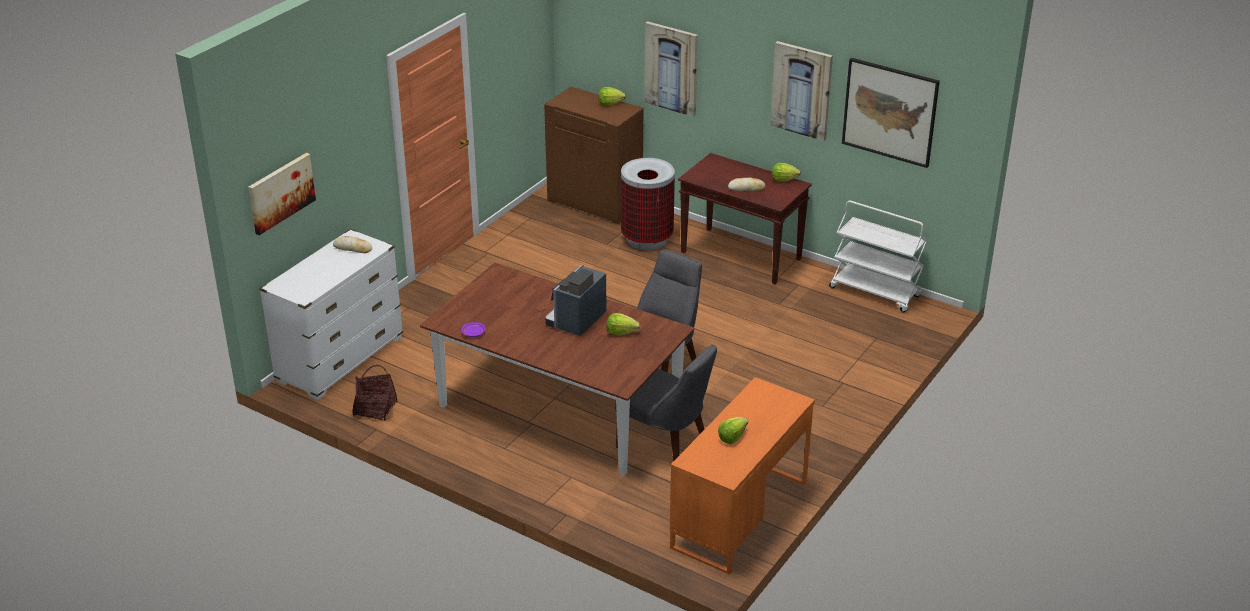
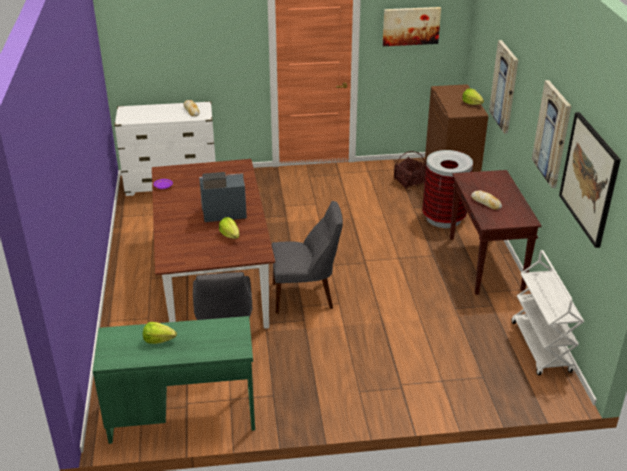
camera: 50 degrees right, 0 degrees up
picture [248,153,316,235] -> picture moved to [383,7,441,46]
basket [352,365,397,421] -> basket moved to [394,151,426,189]
orange desk [670,377,815,575] -> green desk [93,316,255,444]
lettuce [772,163,801,182] -> none

